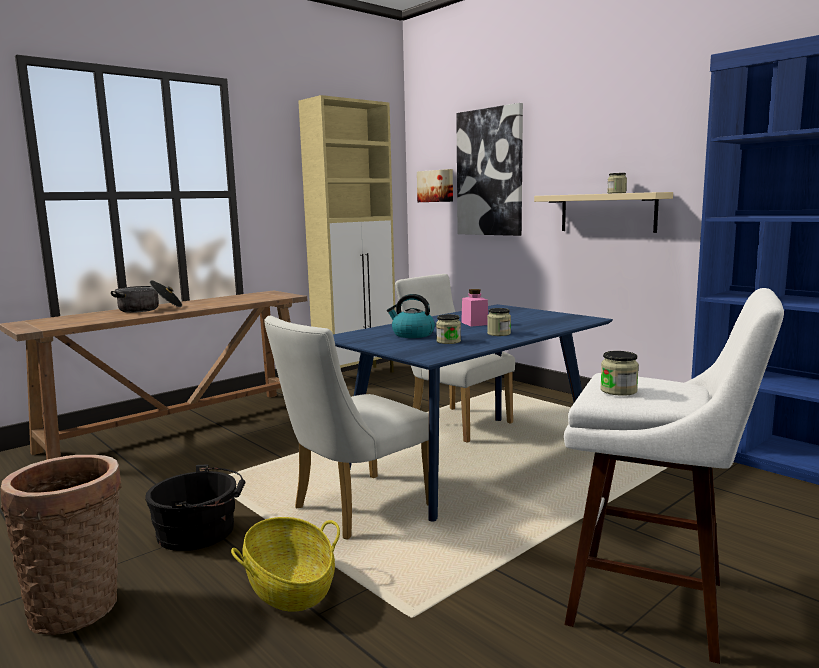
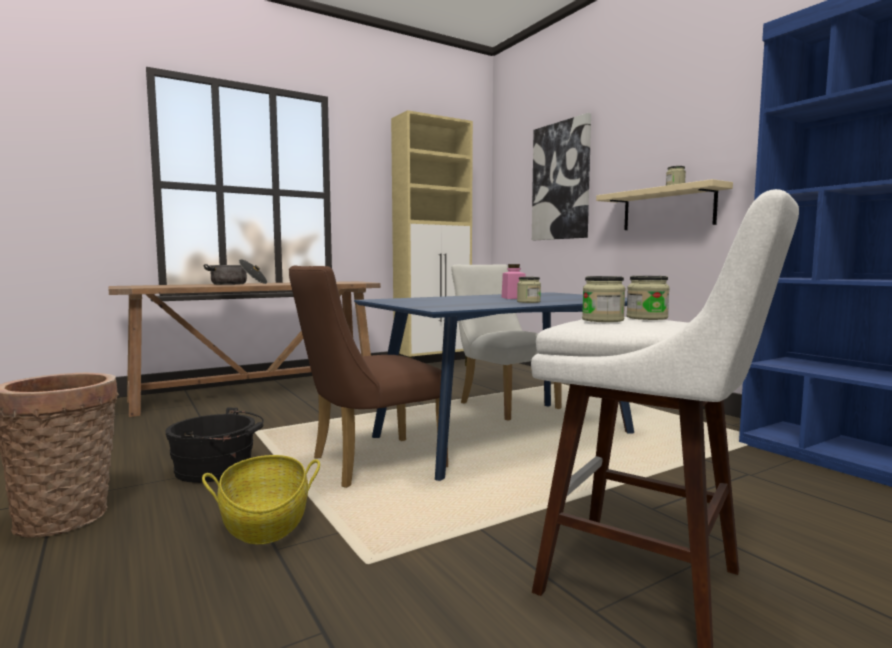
camera: 10 degrees right, 5 degrees down
white chair [264,316,429,540] -> brown chair [289,265,448,488]
kettle [387,294,435,338] -> none
picture [417,169,453,202] -> none
jar [436,314,461,344] -> jar moved to [626,276,670,320]

